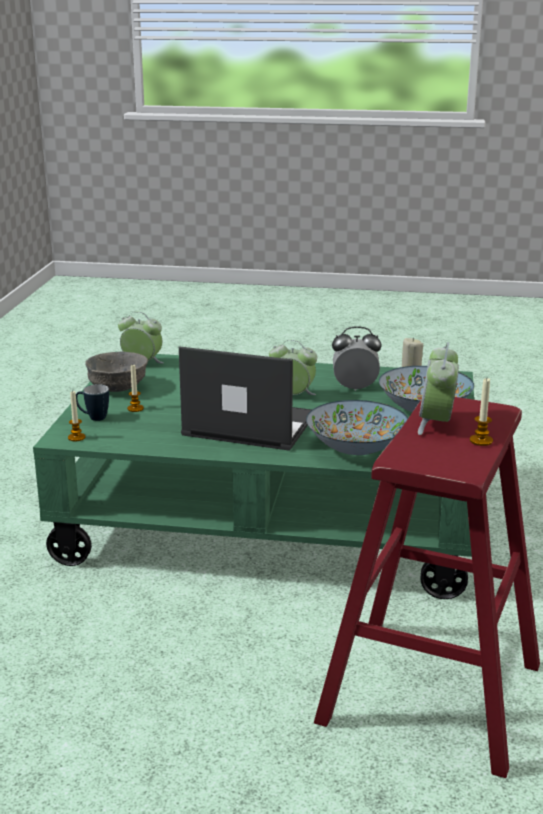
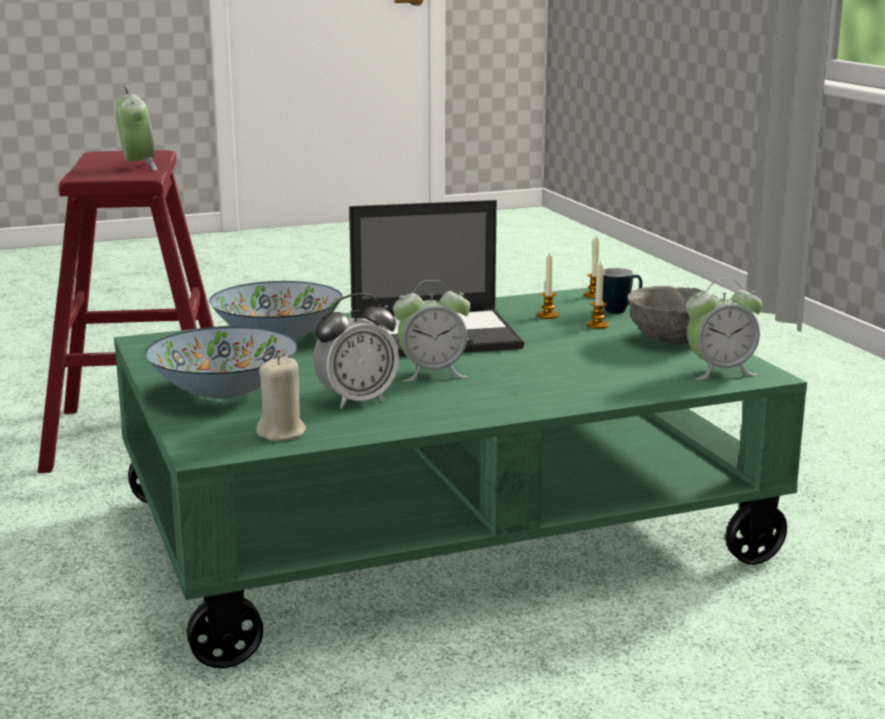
camera: 150 degrees right, 5 degrees down
candle [470,378,493,446] -> candle moved to [537,254,559,319]

